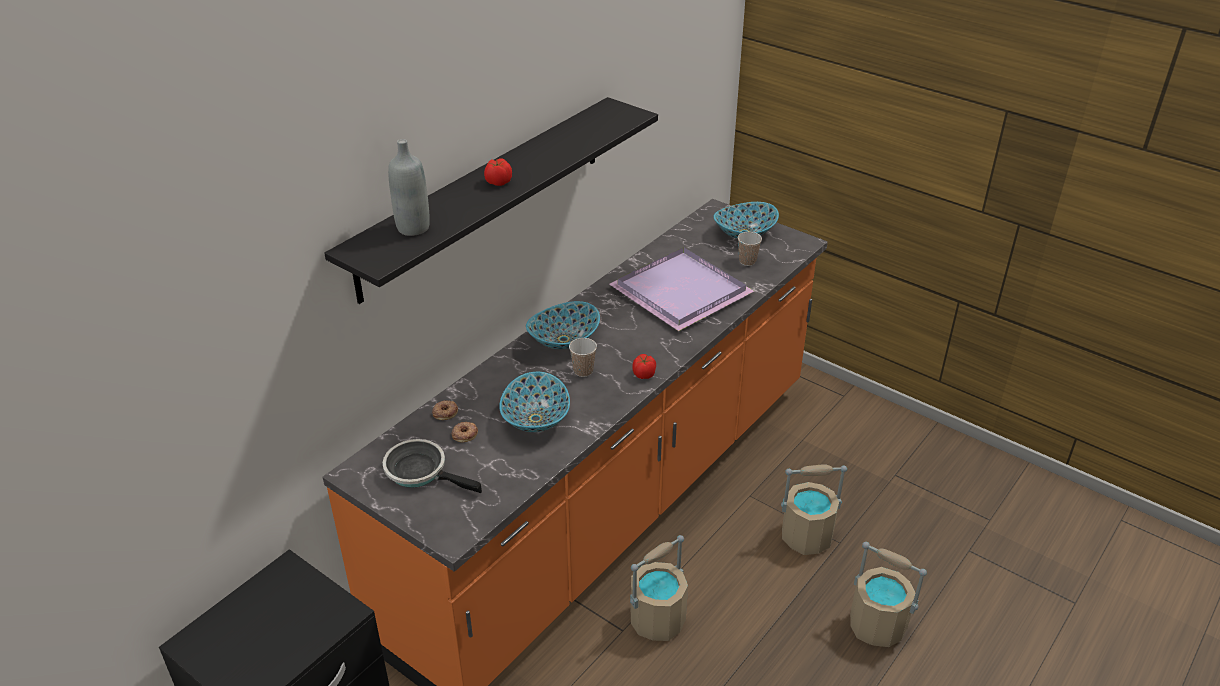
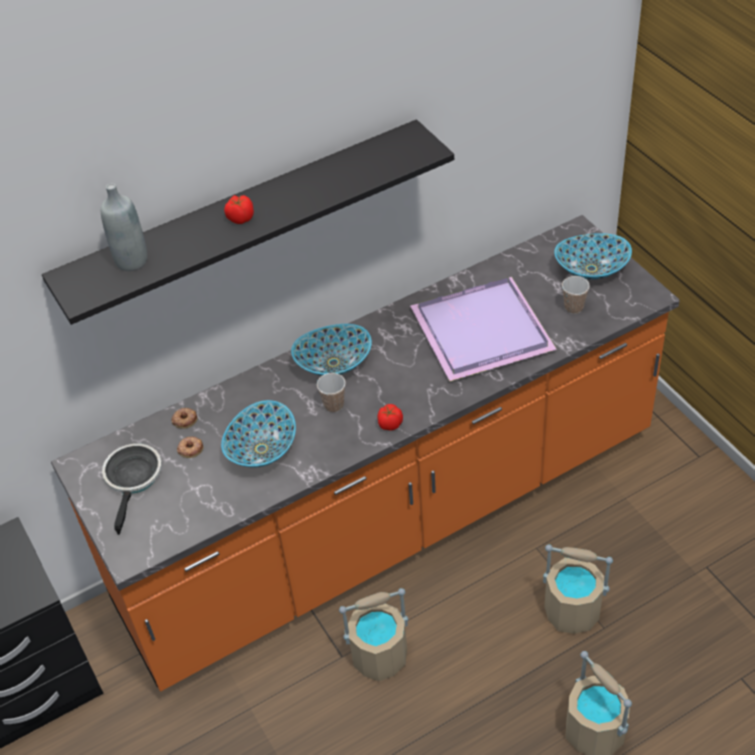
camera: 25 degrees right, 10 degrees up
frying pan [383,439,482,493] -> frying pan turned 45 degrees clockwise [102,443,162,535]

